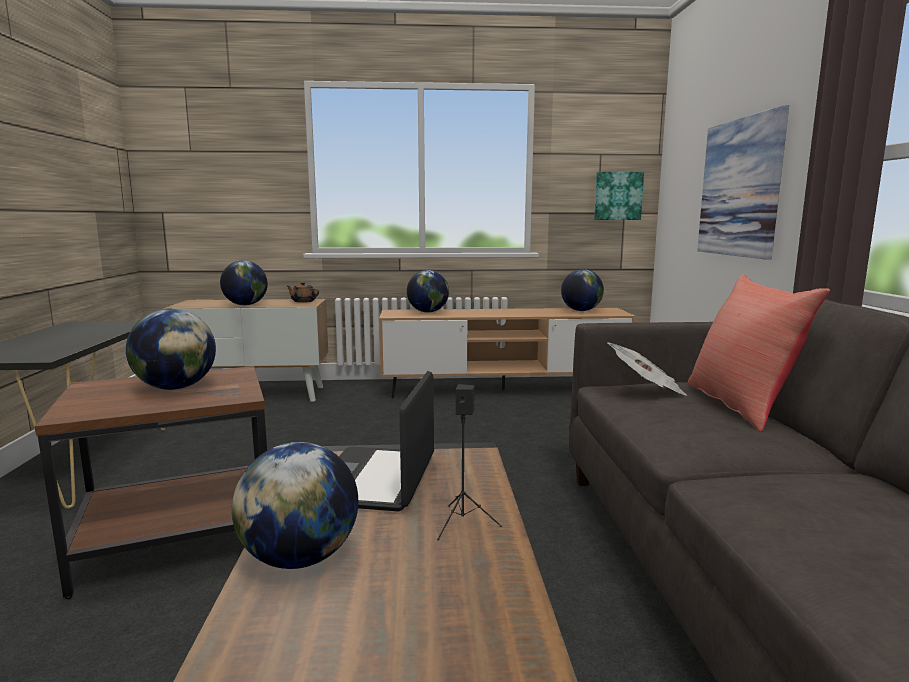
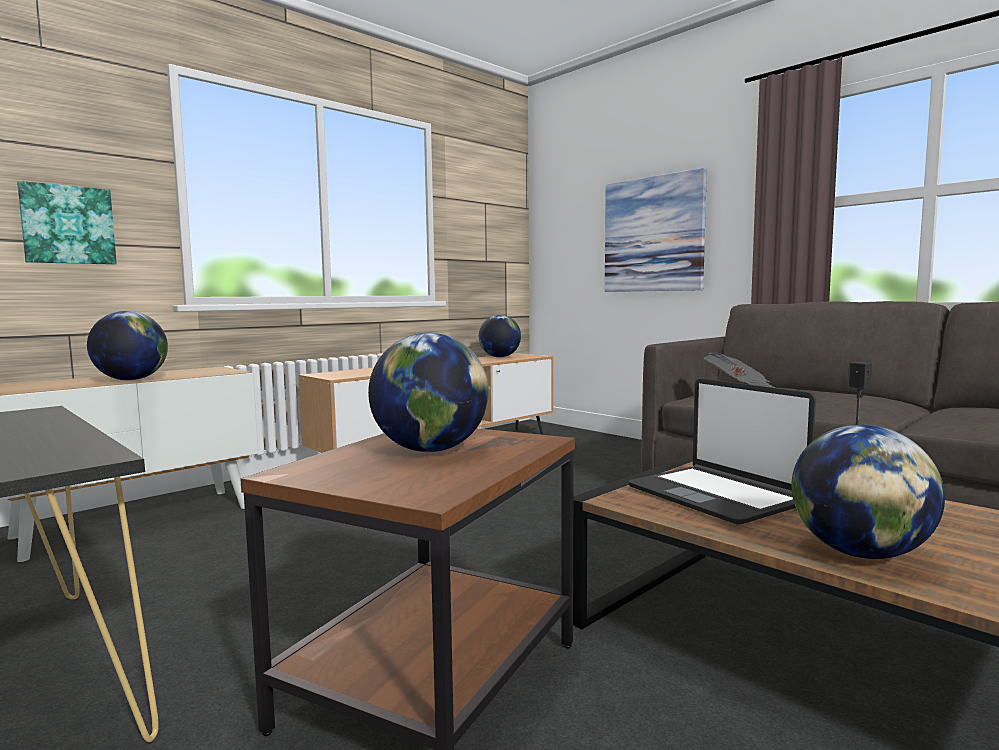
camera: 40 degrees left, 5 degrees down
brown teapot [286,282,319,303] -> none
globe [407,270,449,313] -> none
picture [594,172,644,220] -> picture moved to [17,181,117,265]
red pillow [688,274,830,432] -> none

